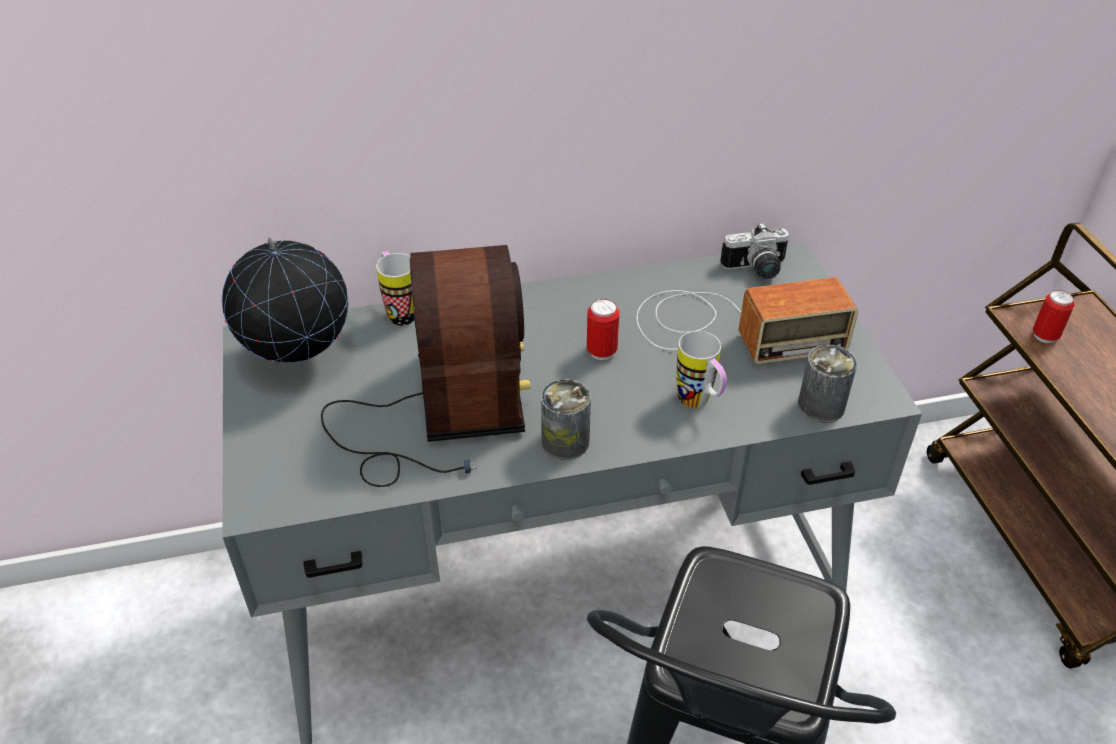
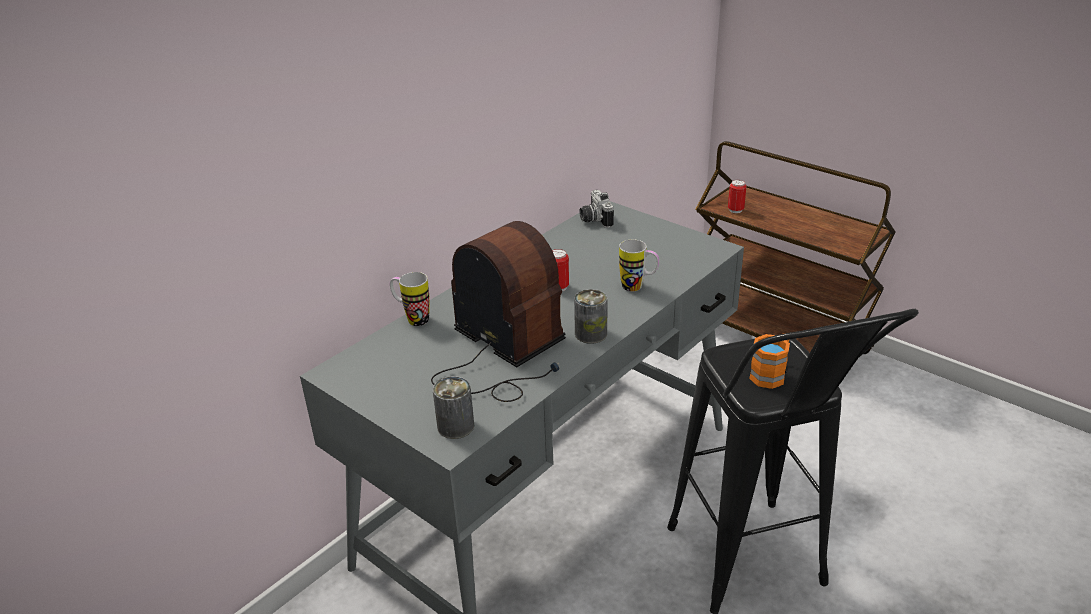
camera: 35 degrees left, 10 degrees down
globe [222,238,348,363] -> none
radio [636,277,858,364] -> none
camera [720,222,789,279] -> camera turned 120 degrees clockwise [579,190,614,228]
can [798,344,857,423] -> can moved to [432,376,474,439]
none -> orange mug [749,333,790,389]

